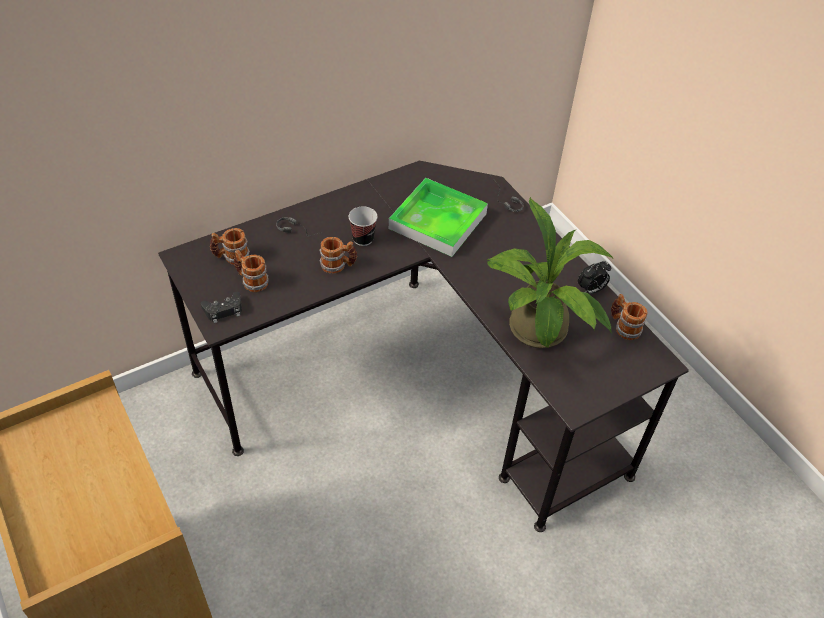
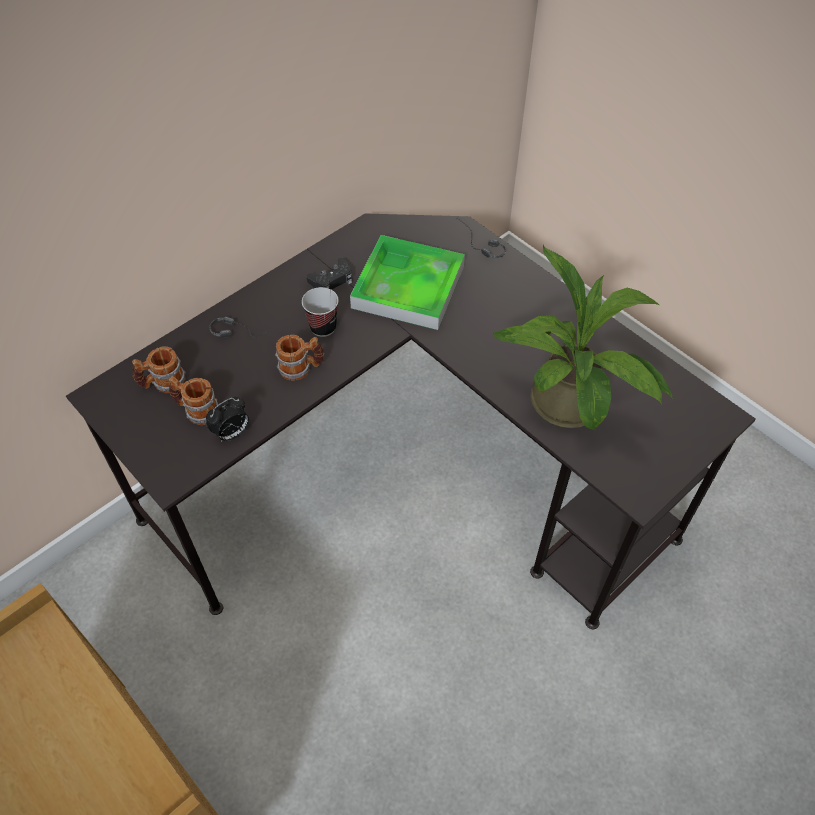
camera: 10 degrees left, 5 degrees up
black game controller [201,292,242,323] -> black game controller moved to [306,258,352,290]
alarm clock [578,261,611,294] -> alarm clock moved to [206,397,249,442]
mug [611,294,648,340] -> none

